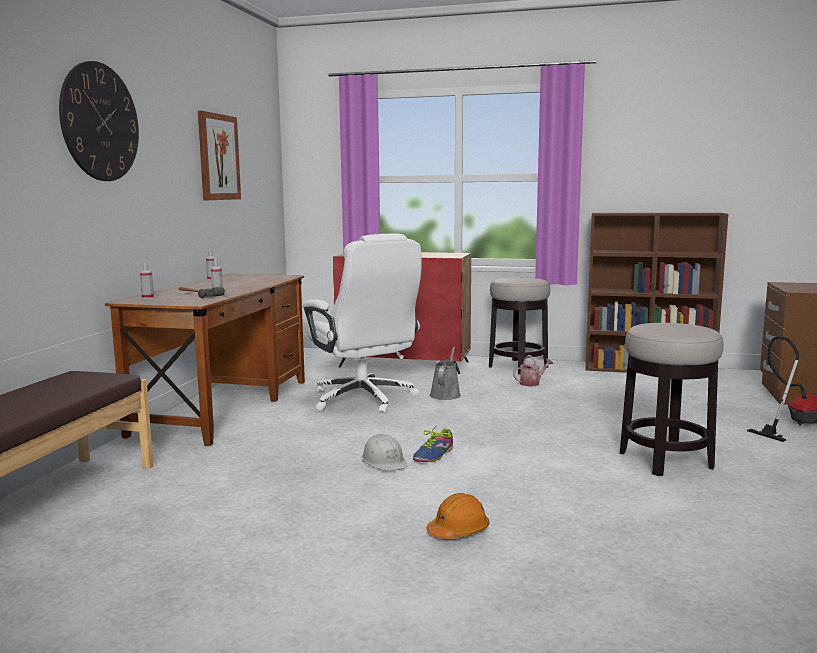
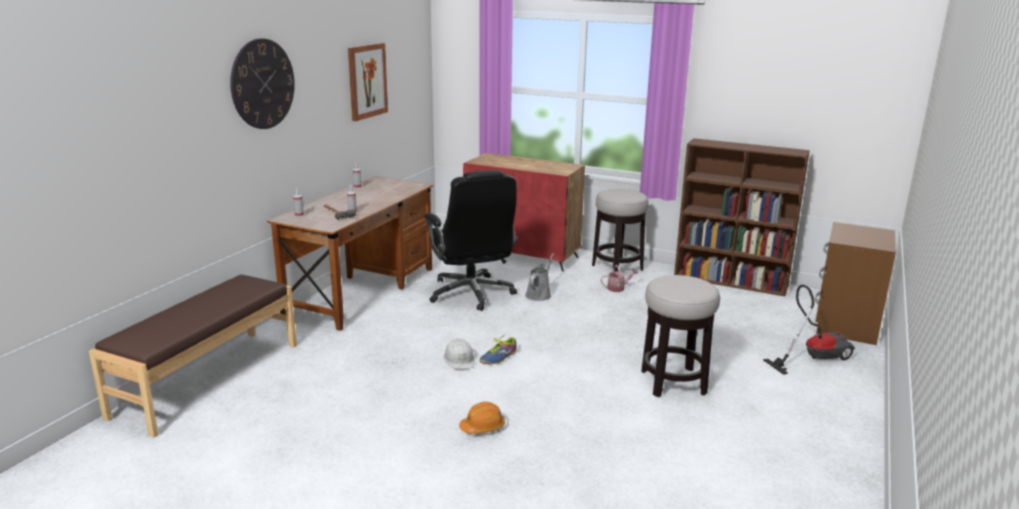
camera: 10 degrees right, 10 degrees up
white office chair [302,234,422,414] -> black office chair [424,170,517,311]

